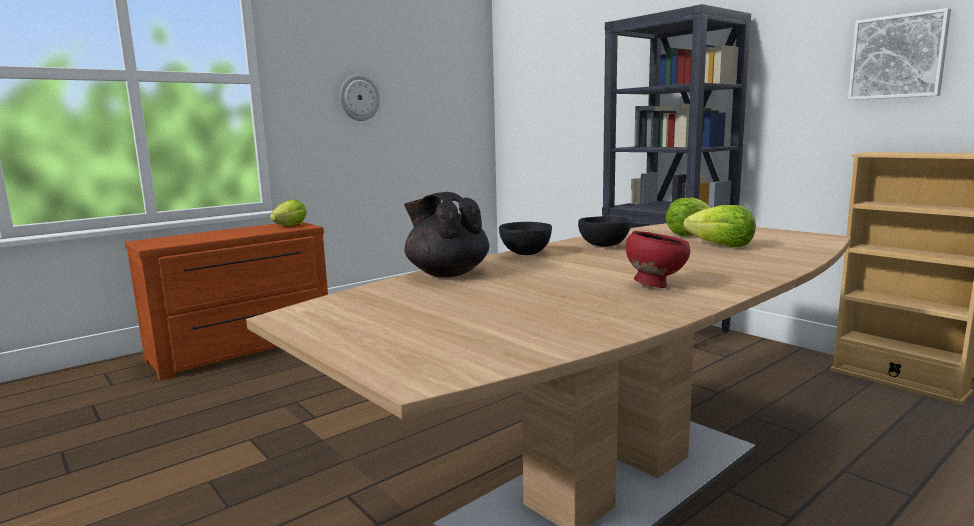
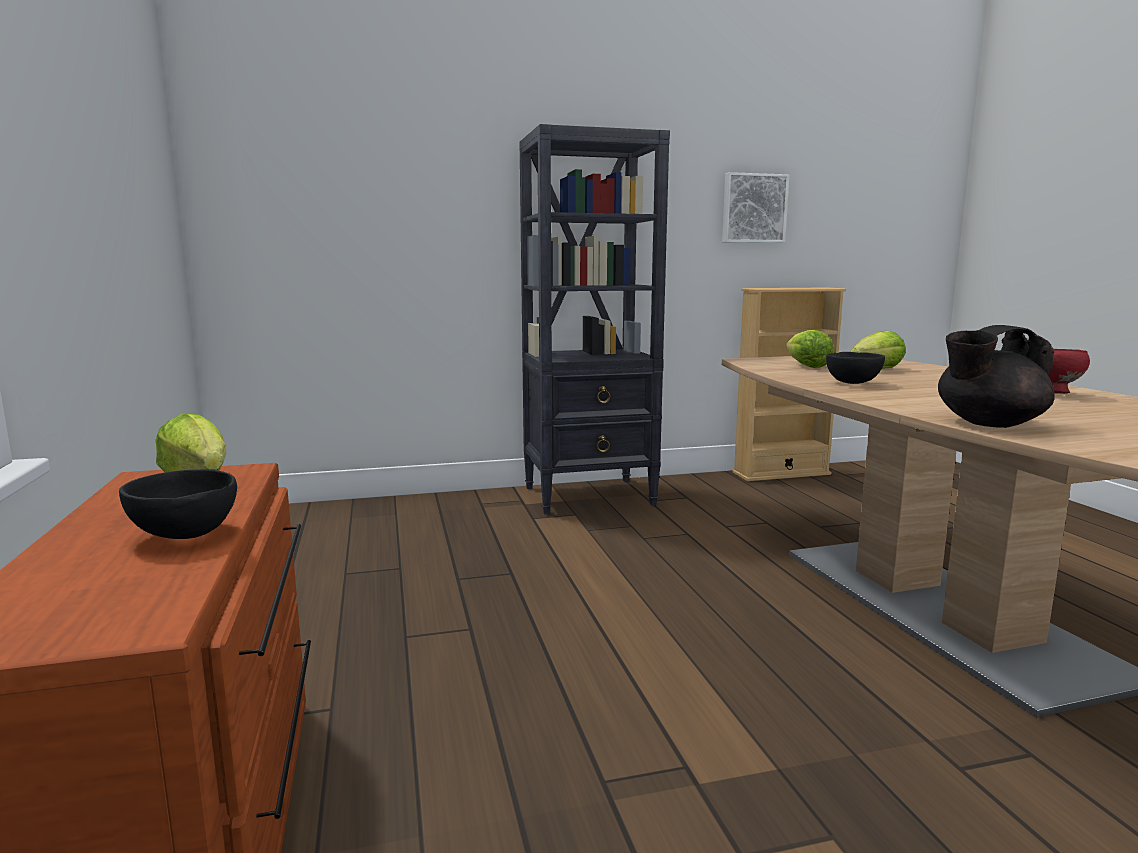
camera: 65 degrees left, 0 degrees up
wall clock [340,74,380,121] -> none
black bowl [499,222,552,255] -> black bowl moved to [119,470,237,539]

